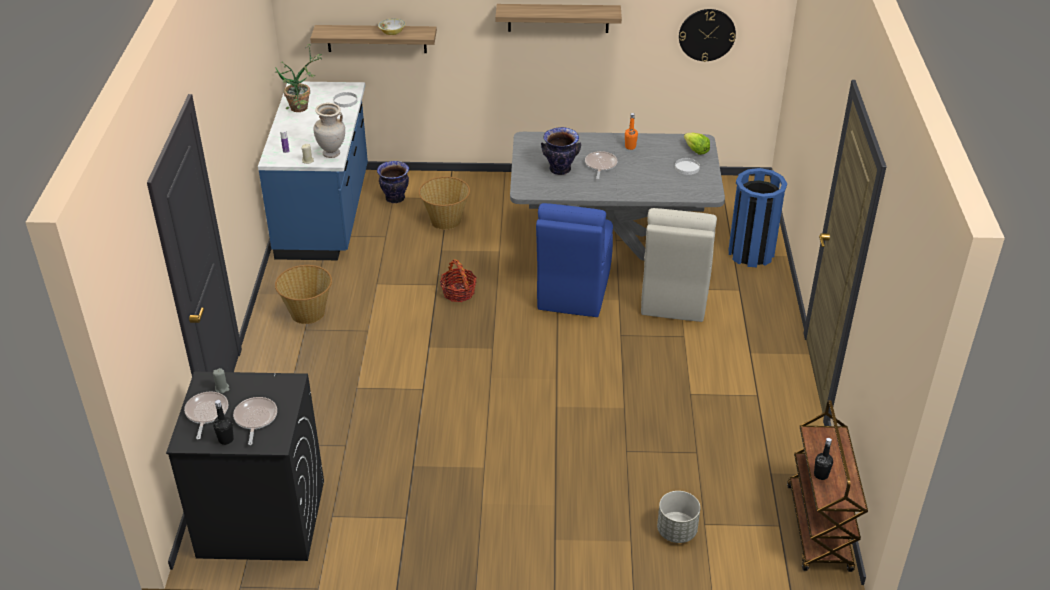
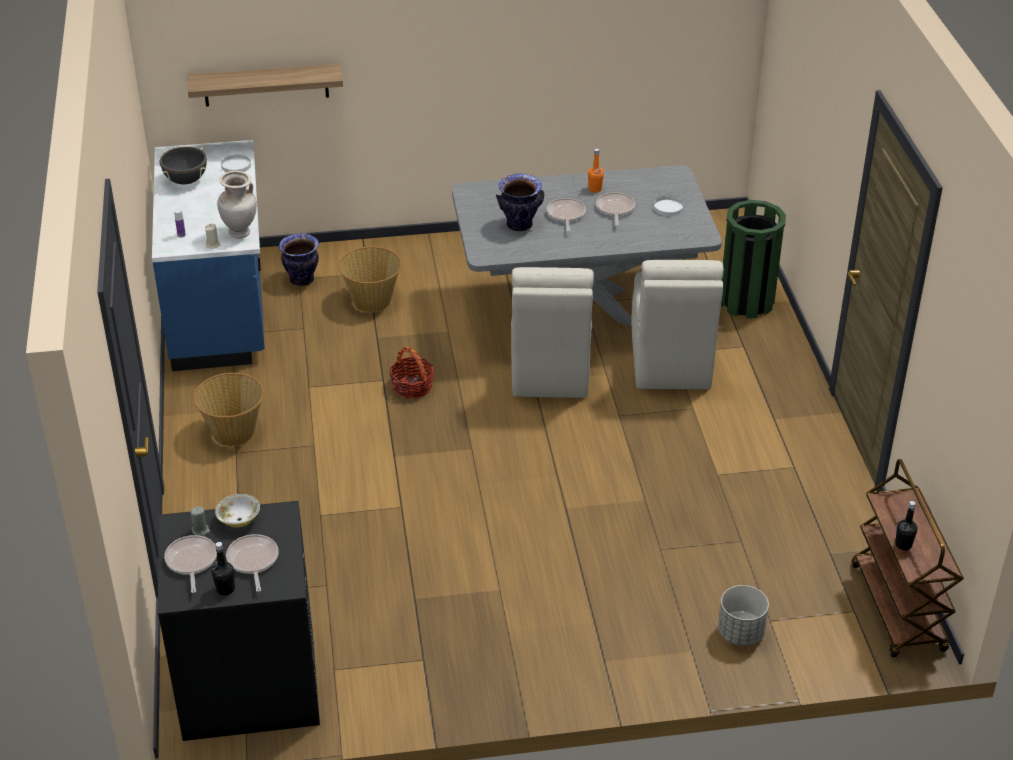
camera: 10 degrees left, 0 degrees up
potted plant [275,44,322,112] -> black cooking pot [159,147,207,184]
bowl [378,18,406,35] -> bowl moved to [215,494,260,527]
shelf [495,4,622,33] -> none
blue chair [536,203,613,317] -> beige chair [511,267,594,398]
wall clock [679,9,736,62] -> none
lettuce [684,133,710,155] -> none
blue trash can [729,168,787,267] -> green trash can [721,200,786,318]
none -> frying pan [596,192,635,226]

